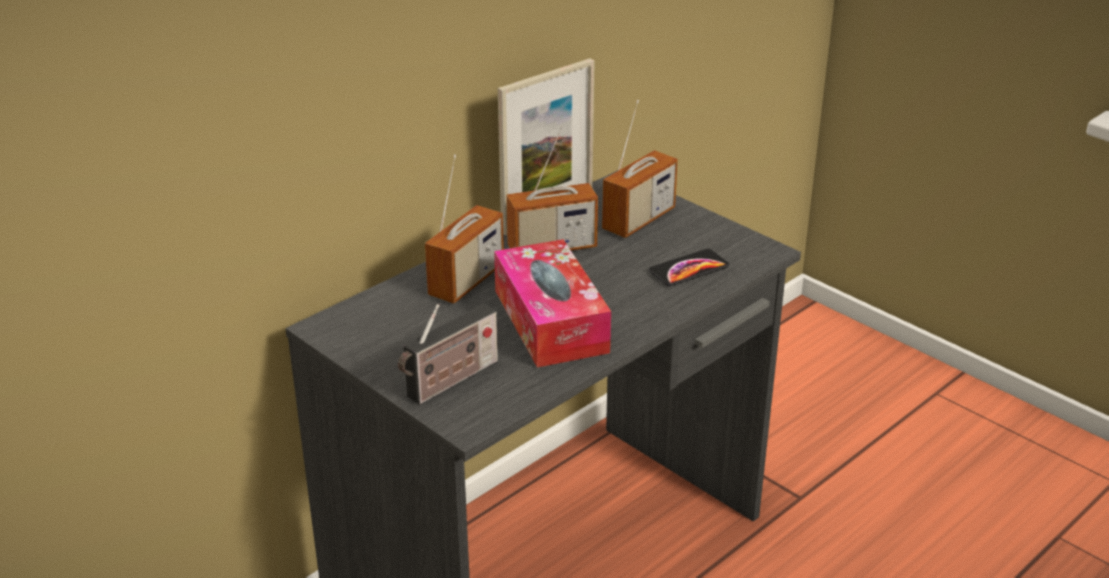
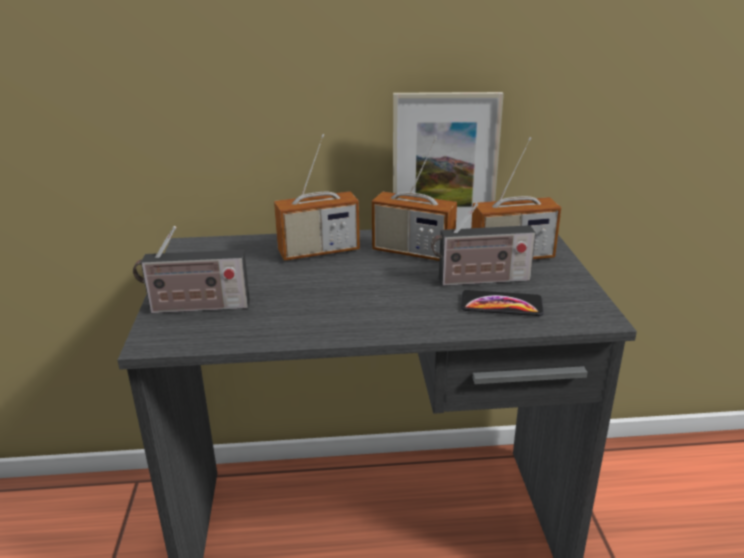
camera: 40 degrees right, 5 degrees down
tissue box [494,239,611,367] -> none
none -> radio [431,203,536,286]

